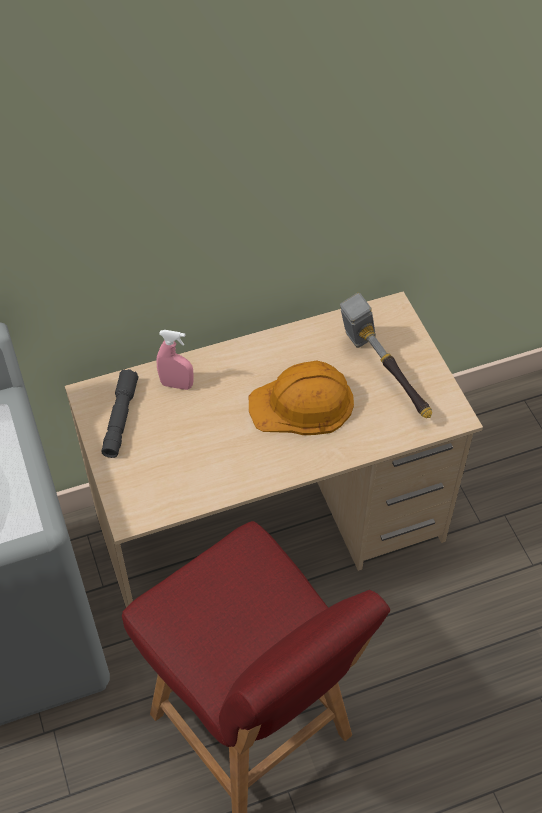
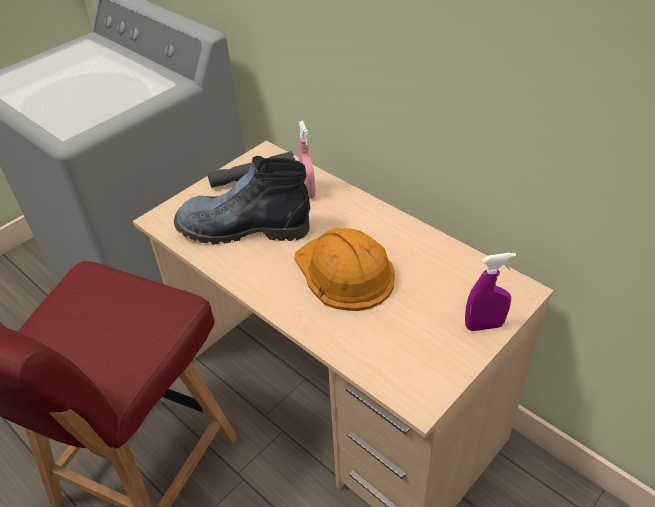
camera: 65 degrees right, 10 degrees down
hammer [340,293,432,418] -> none
none -> boot [174,156,310,244]
none -> purple spray bottle [465,253,516,331]

